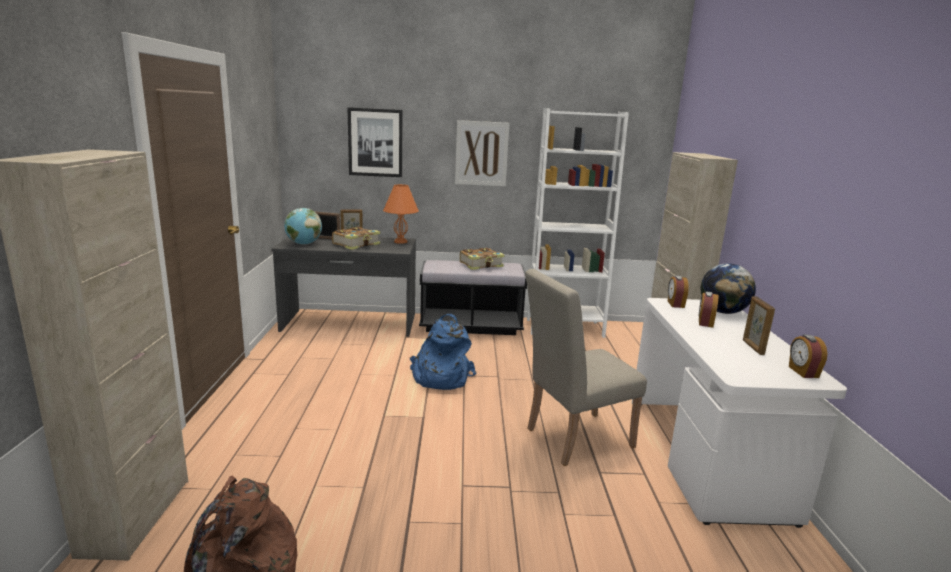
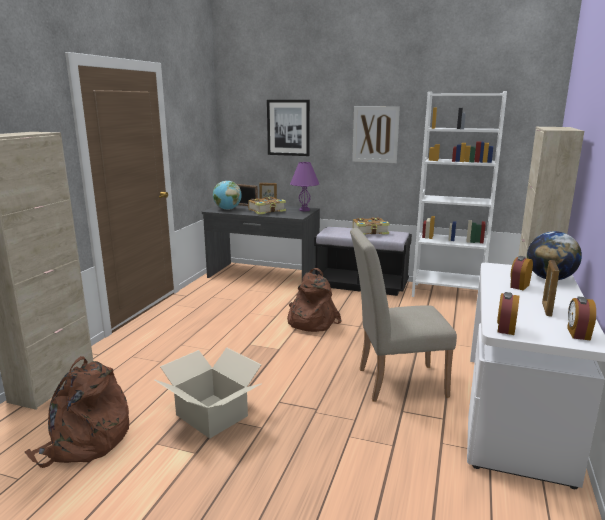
camera: 20 degrees right, 0 degrees up
orange table lamp [383,184,419,244] -> purple table lamp [290,161,319,211]
blue backpack [410,314,476,390] -> brown backpack [287,268,342,332]
alarm clock [668,276,689,308] -> alarm clock moved to [497,292,519,335]
none -> cardboard box [155,348,262,439]

